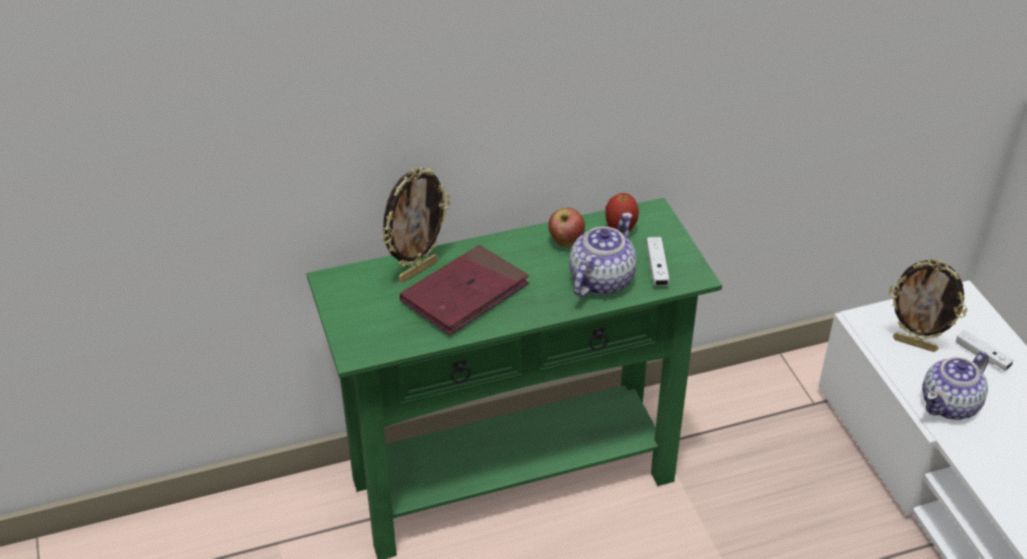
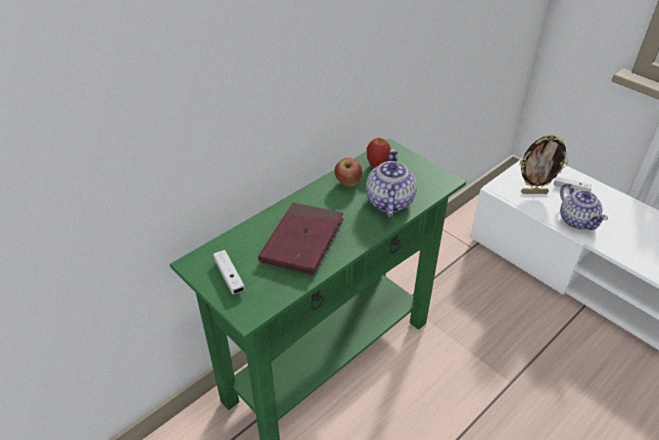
camera: 25 degrees left, 0 degrees up
picture frame [382,168,450,283] -> none
white game controller [646,237,669,286] -> white game controller moved to [213,250,245,294]
teapot [922,352,989,420] -> teapot turned 45 degrees counterclockwise [560,183,608,230]

